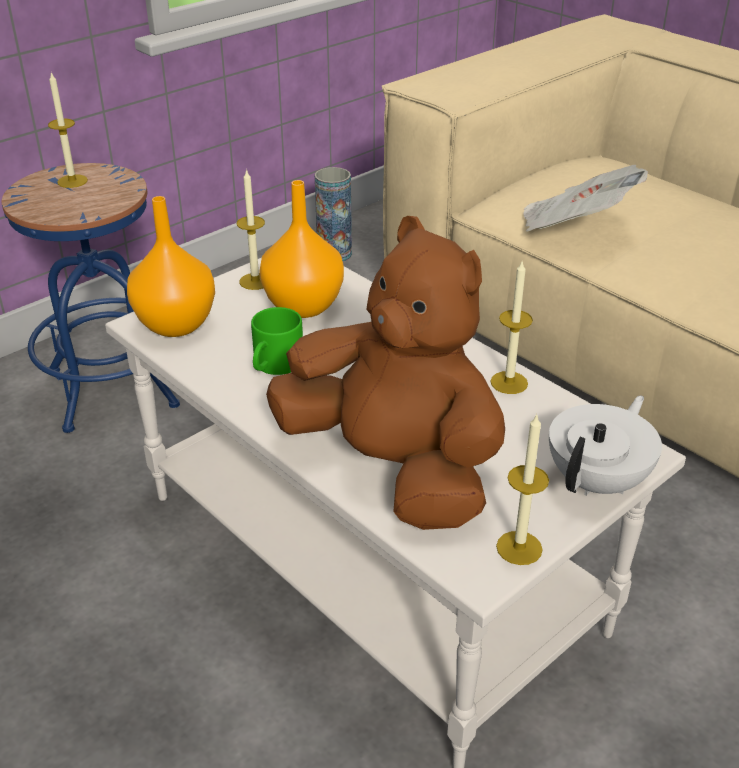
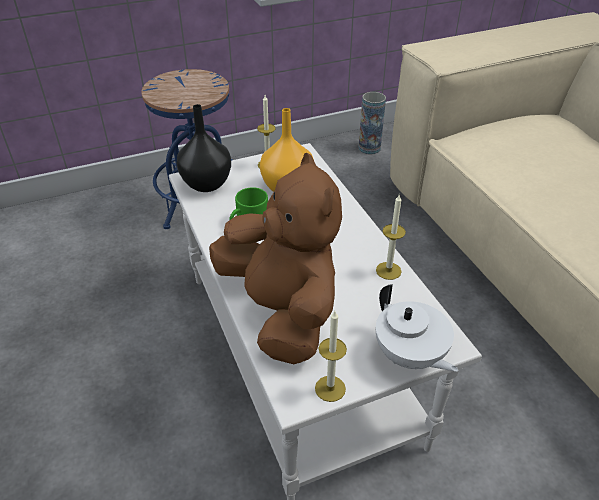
camera: 20 degrees right, 5 degrees up
candle [48,72,88,188] -> none
orange vase [127,196,215,337] -> black vase [177,104,231,192]
newspaper [524,165,648,232] -> none
white teapot [549,396,662,496] -> white teapot turned 90 degrees clockwise [376,285,458,372]

